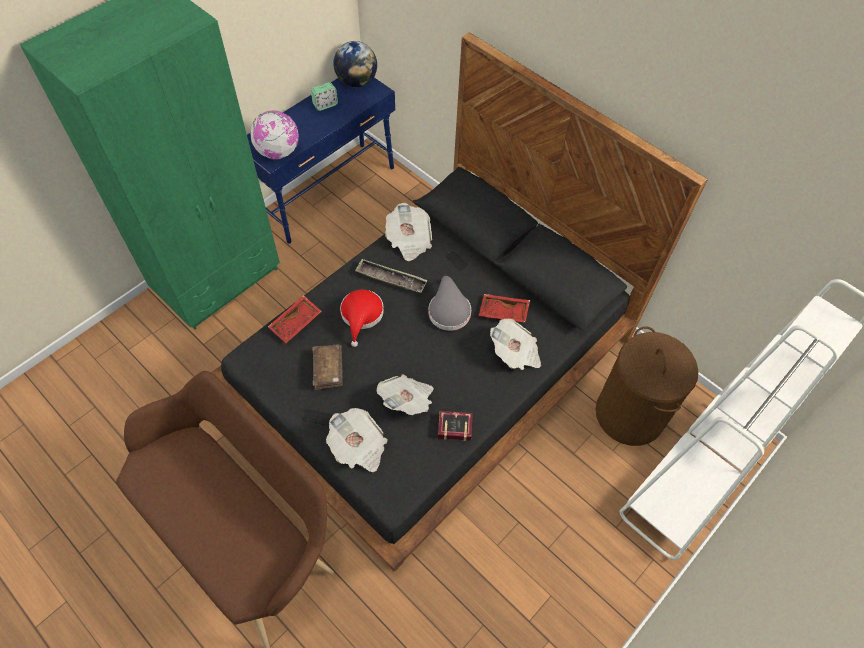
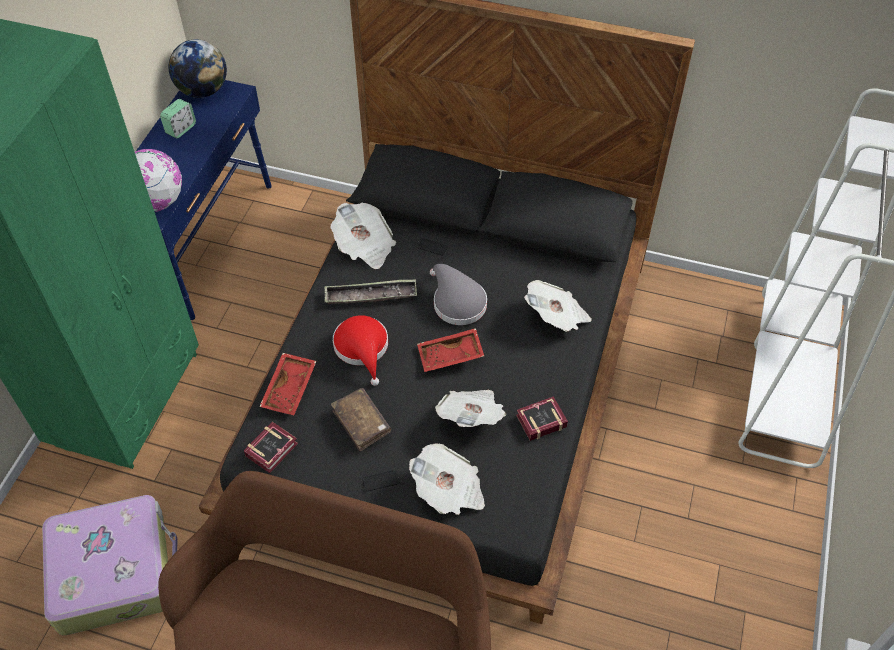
camera: 25 degrees left, 5 degrees down
red tray [478,294,530,322] -> red tray moved to [417,328,484,372]
brown laundry basket [596,326,698,446] -> none
none -> suitcase [42,495,177,635]
none -> book [244,422,298,473]

